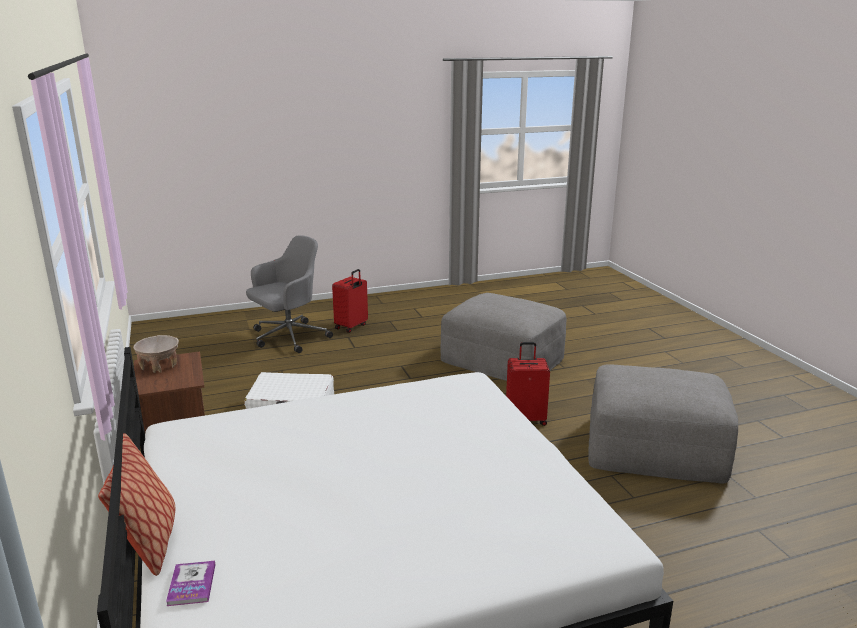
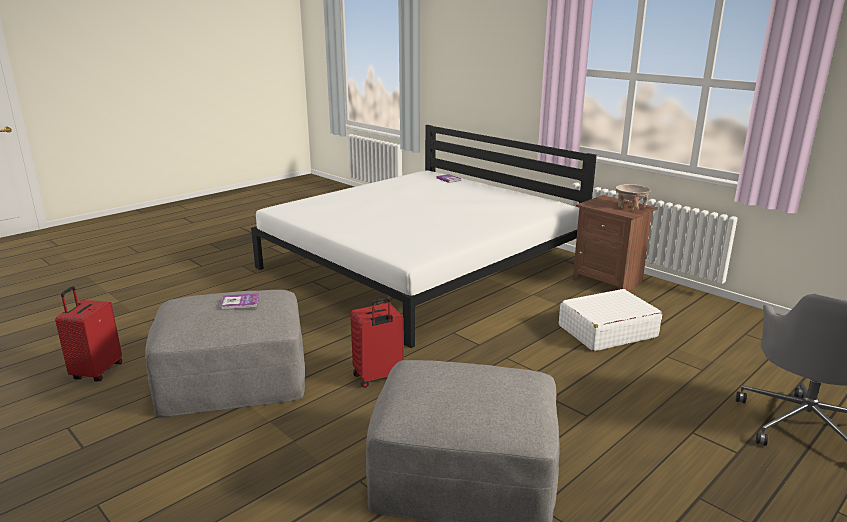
camera: 155 degrees right, 0 degrees up
pillow [98,433,176,576] -> none
red suitcase [332,269,368,333] -> red suitcase moved to [55,286,122,381]
none -> book [220,293,259,310]

